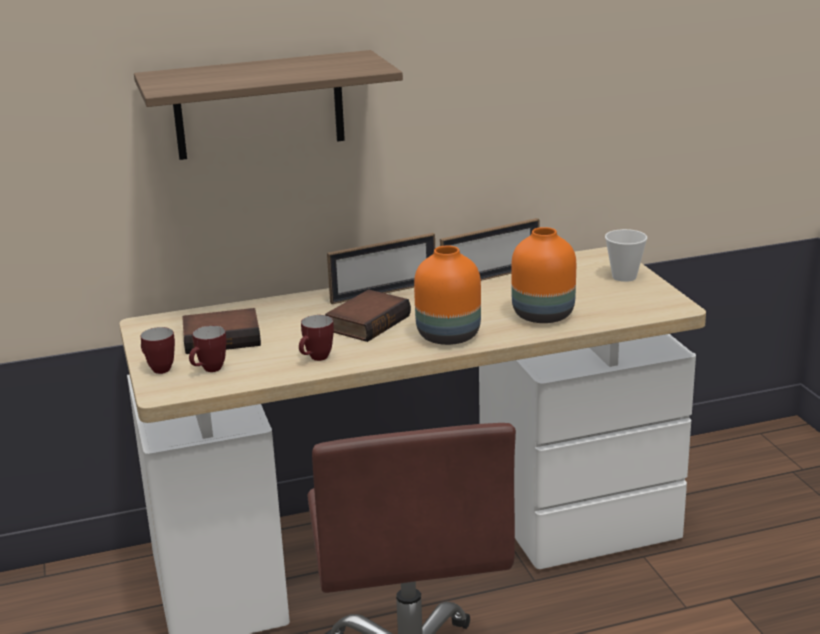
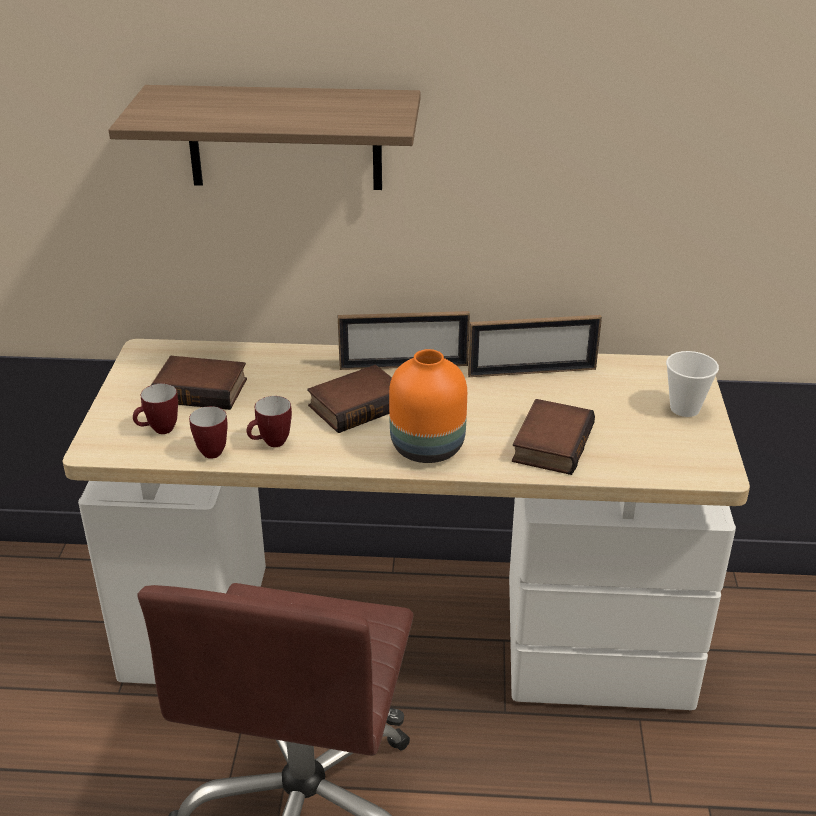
camera: 20 degrees right, 10 degrees up
mug [141,327,175,374] -> mug moved to [189,406,228,459]
orange vase [511,227,576,323] -> book [512,399,595,475]

